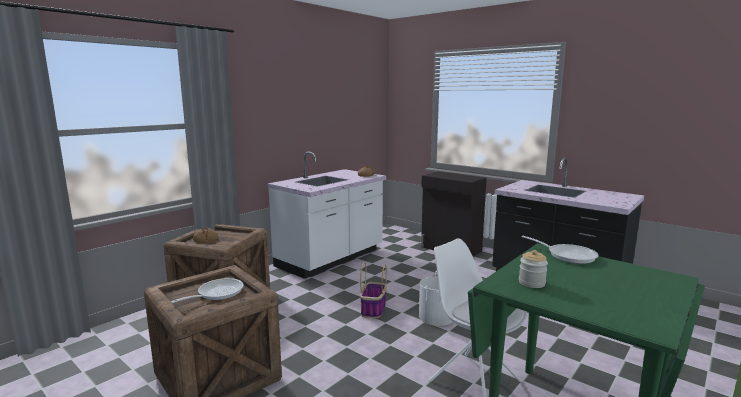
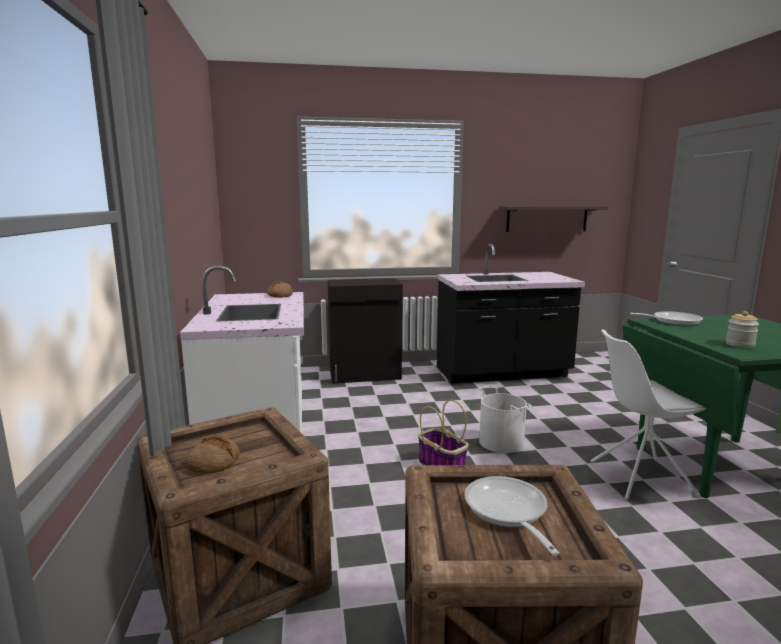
camera: 50 degrees left, 0 degrees up
none -> shelf [499,206,608,232]

